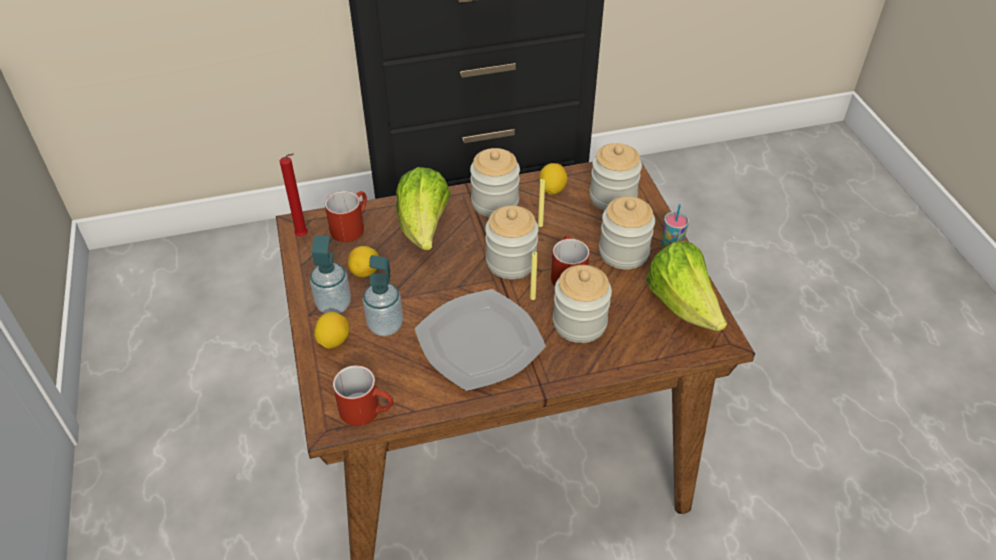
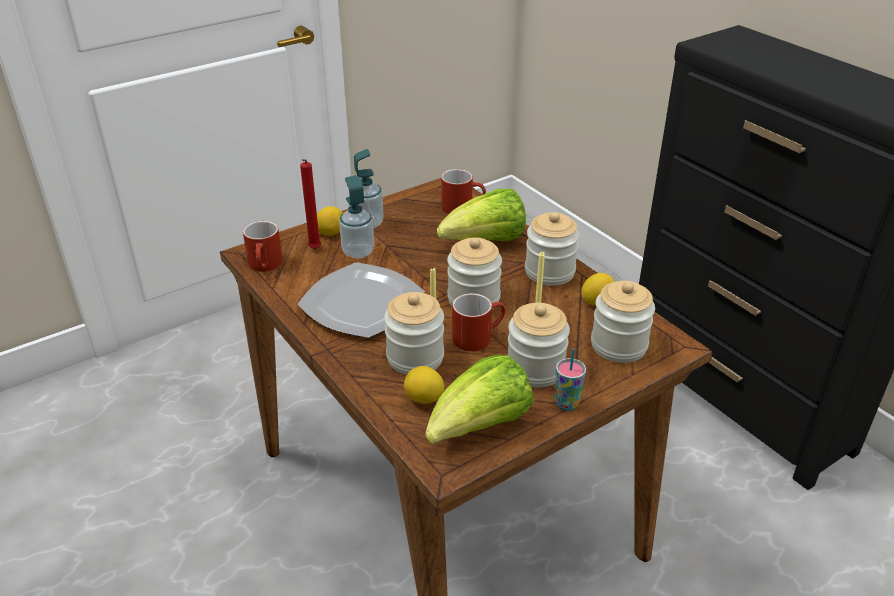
camera: 70 degrees right, 10 degrees down
red candle [280,153,308,237] -> red candle moved to [300,159,321,249]
lemon [348,246,379,277] -> lemon moved to [404,366,445,404]

